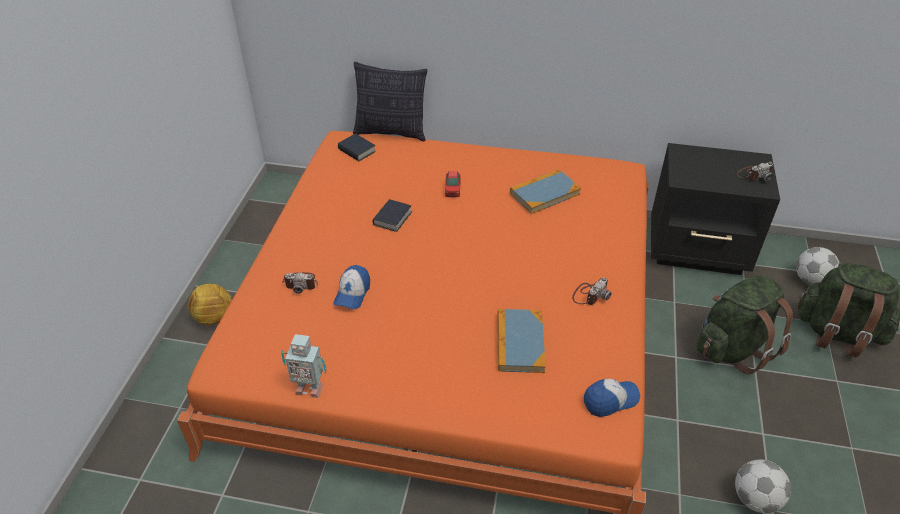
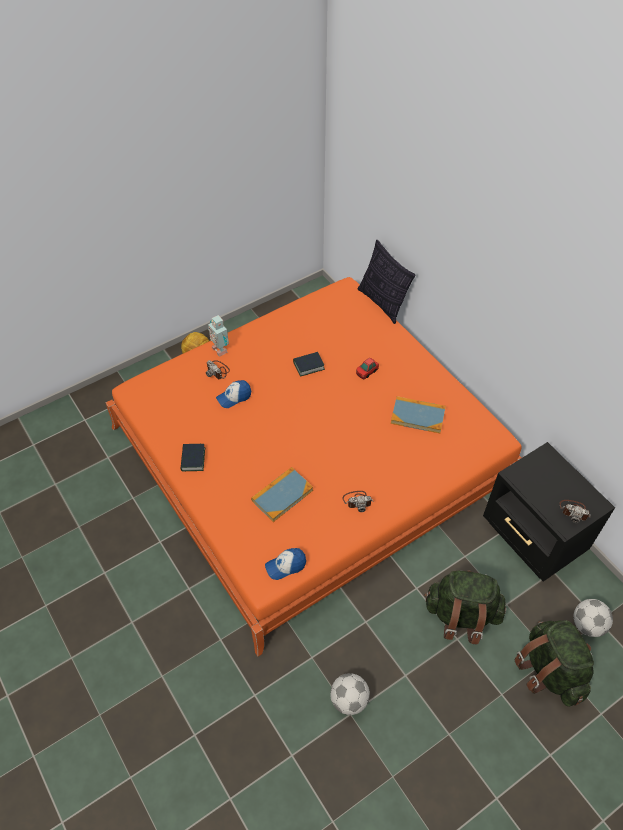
camera: 45 degrees right, 10 degrees up
toy robot [281,334,326,398] -> toy robot moved to [208,315,229,357]
book [338,134,376,161] -> book moved to [181,444,205,471]
cap [584,379,640,417] -> cap turned 135 degrees clockwise [265,548,306,580]

